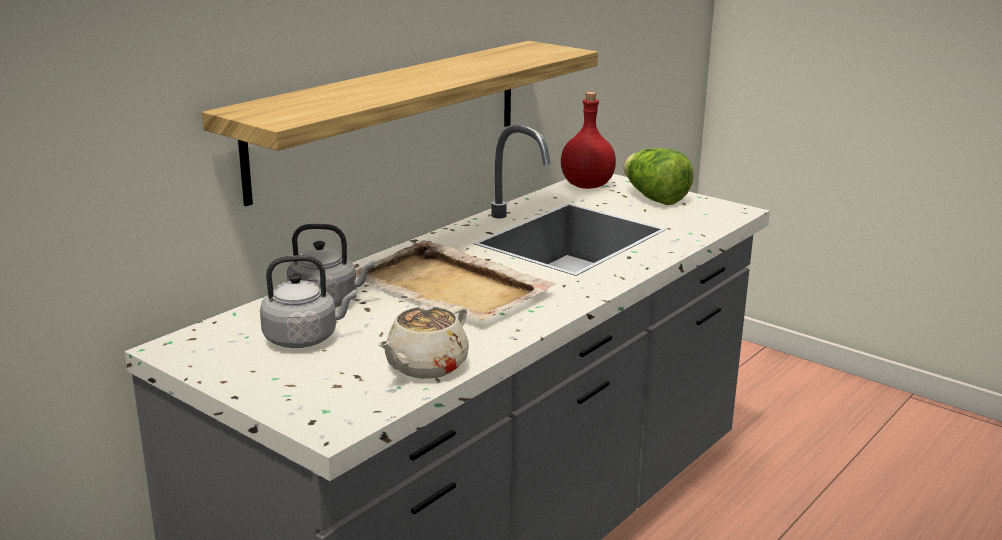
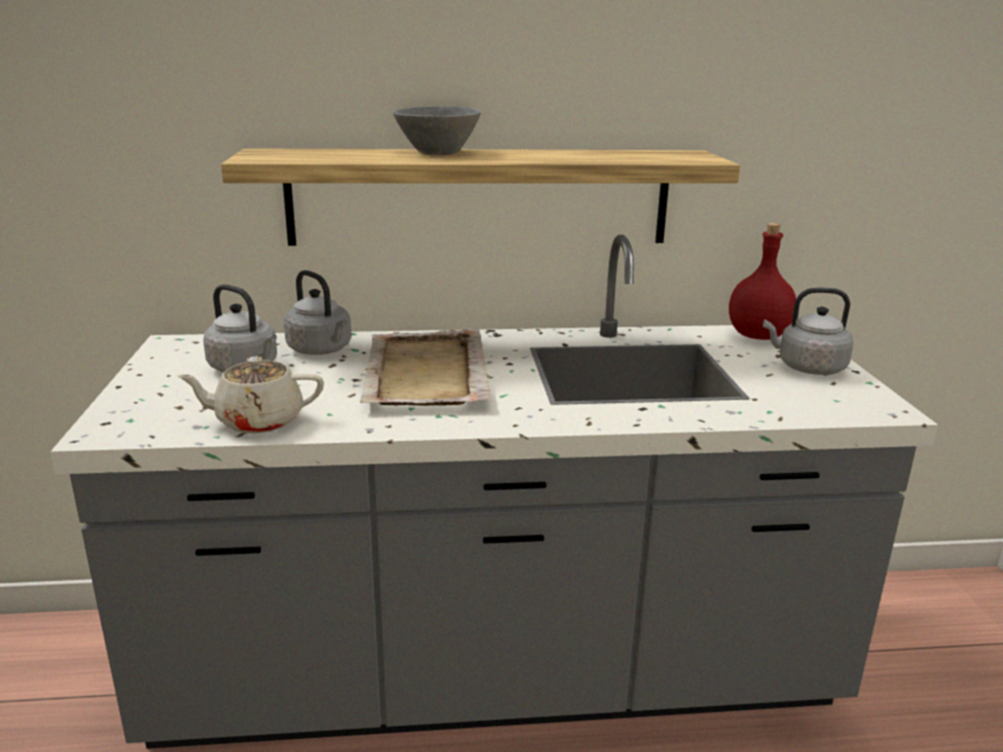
camera: 45 degrees right, 0 degrees up
lettuce [624,148,693,205] -> grey kettle [763,288,853,375]
none -> grey bowl [393,106,481,155]

